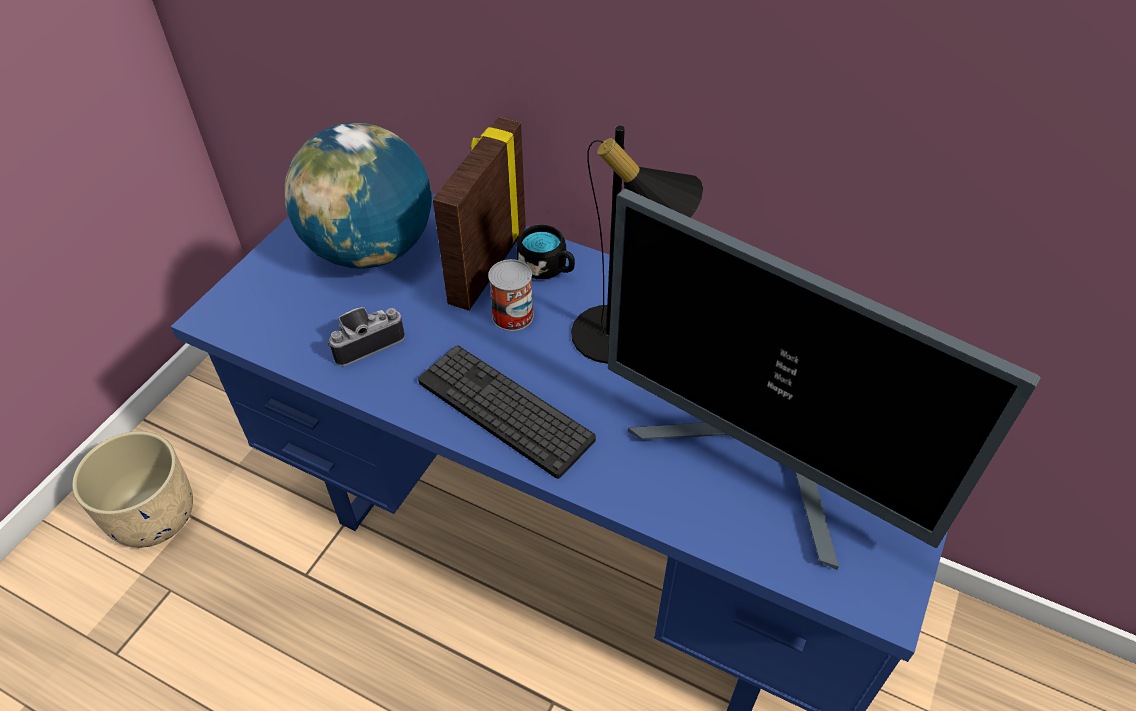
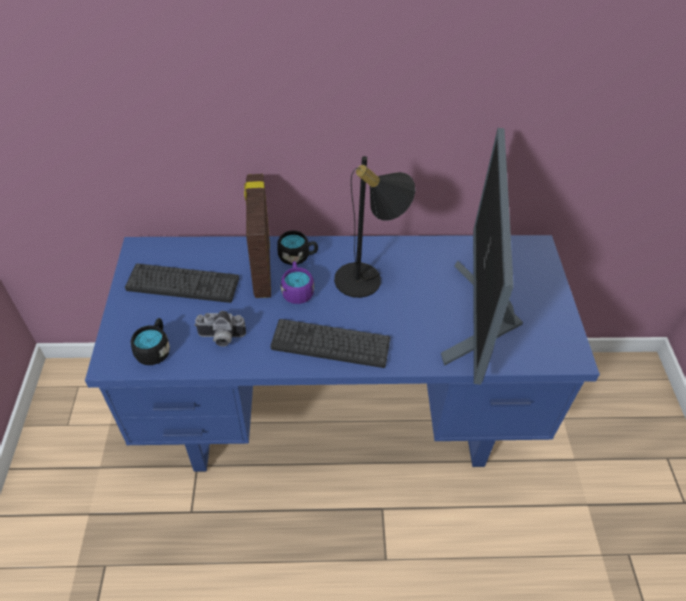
camera: 30 degrees left, 0 degrees up
beige planter [72,431,193,548] -> none
globe [285,123,432,269] -> keyboard [125,264,239,303]
camera [327,307,405,366] -> camera turned 120 degrees counterclockwise [194,311,246,347]
can [488,259,534,331] -> purple mug [281,261,314,304]
monitor [608,189,1041,570] -> monitor turned 90 degrees clockwise [441,128,523,385]
none -> black mug [131,318,170,365]

